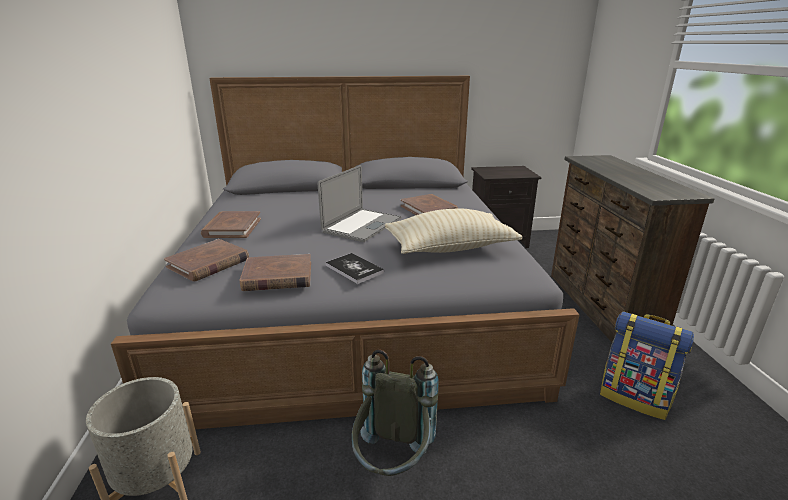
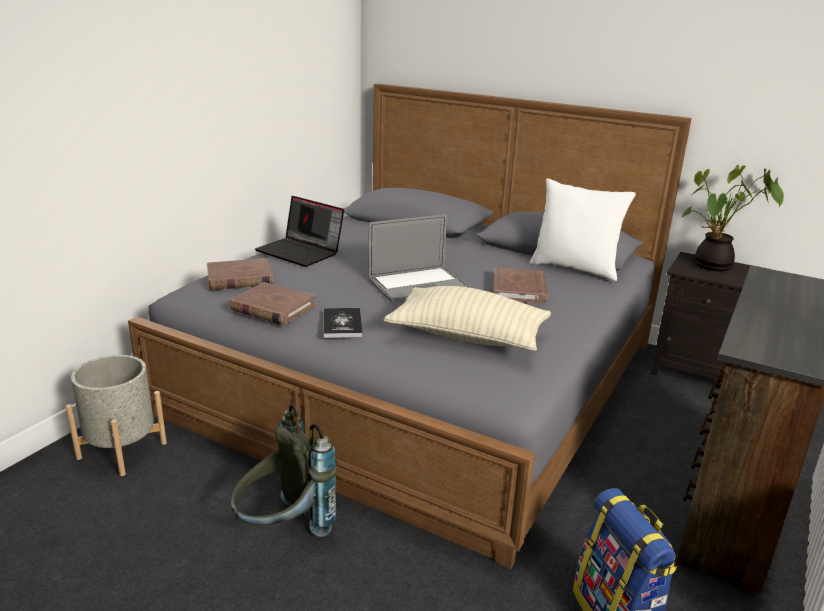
camera: 35 degrees right, 0 degrees up
brown book [201,211,261,238] -> laptop [255,196,344,267]
none -> white pillow [530,178,636,281]
none -> potted plant [682,165,784,272]

